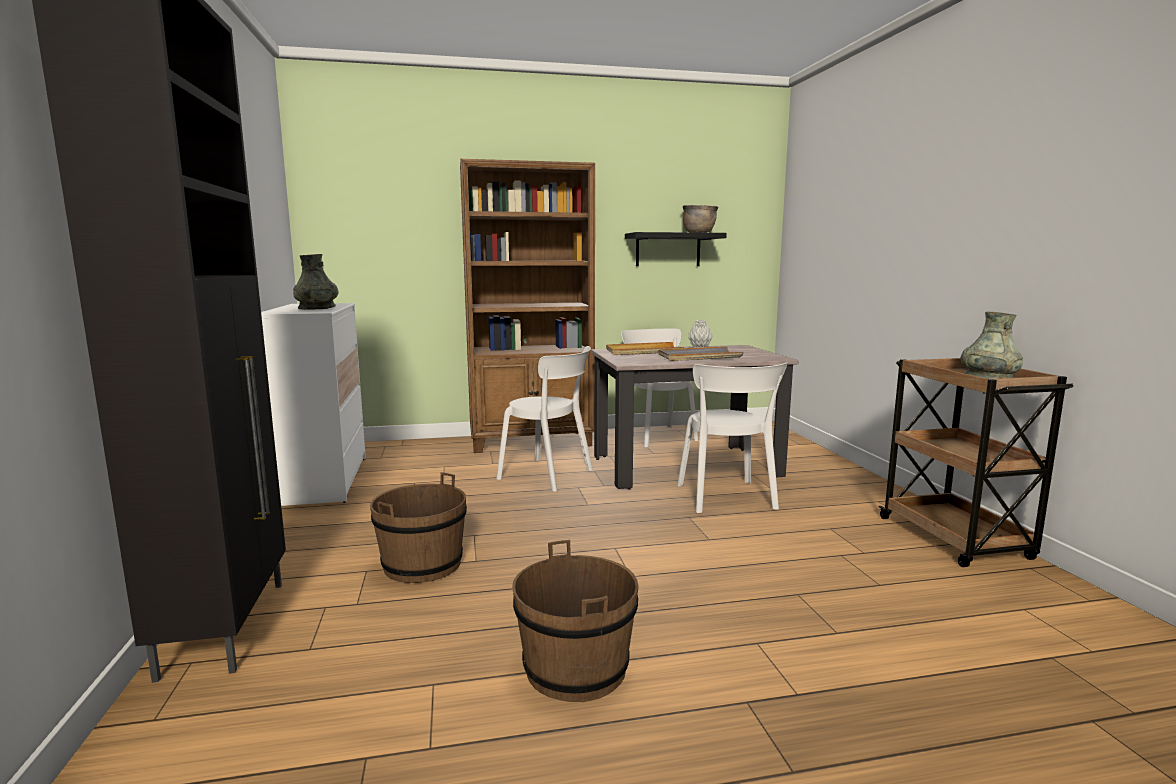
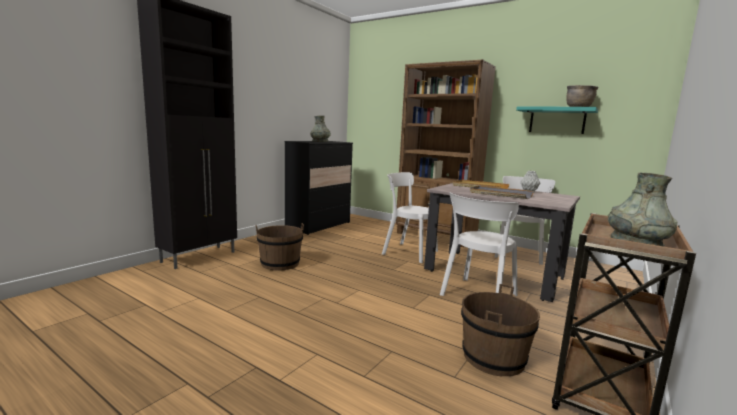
camera: 45 degrees right, 0 degrees up
white dresser [261,303,366,506] -> black dresser [284,141,353,235]
white chair [496,346,593,492] -> white chair turned 135 degrees clockwise [382,172,438,263]
brown bucket [512,540,639,702] -> brown bucket moved to [461,284,540,376]
black shelf [625,232,727,266] -> turquoise shelf [516,106,598,134]

